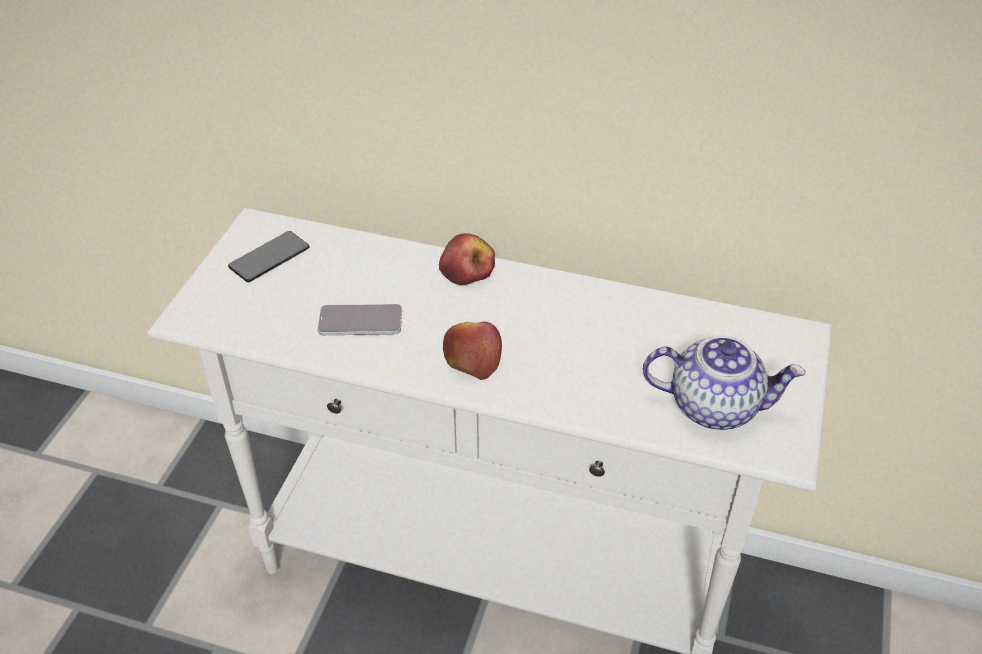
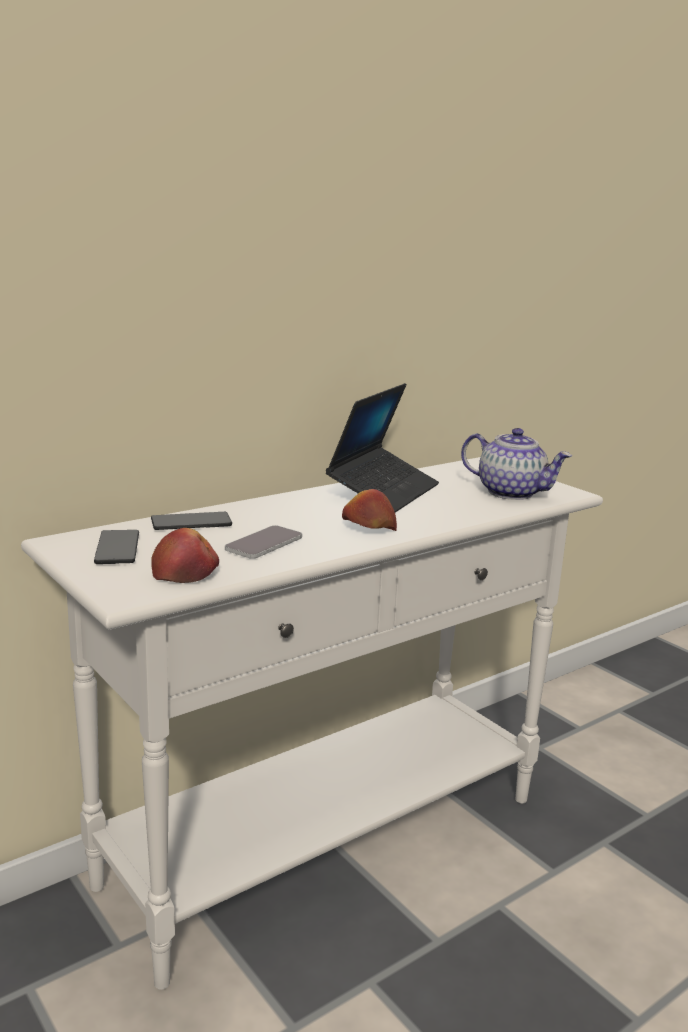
camera: 55 degrees left, 25 degrees down
apple [439,233,495,285] -> apple moved to [151,528,219,583]
teapot [643,335,805,430] -> teapot turned 75 degrees clockwise [461,428,572,500]
none -> phone [151,512,232,530]
none -> laptop [326,383,439,512]

